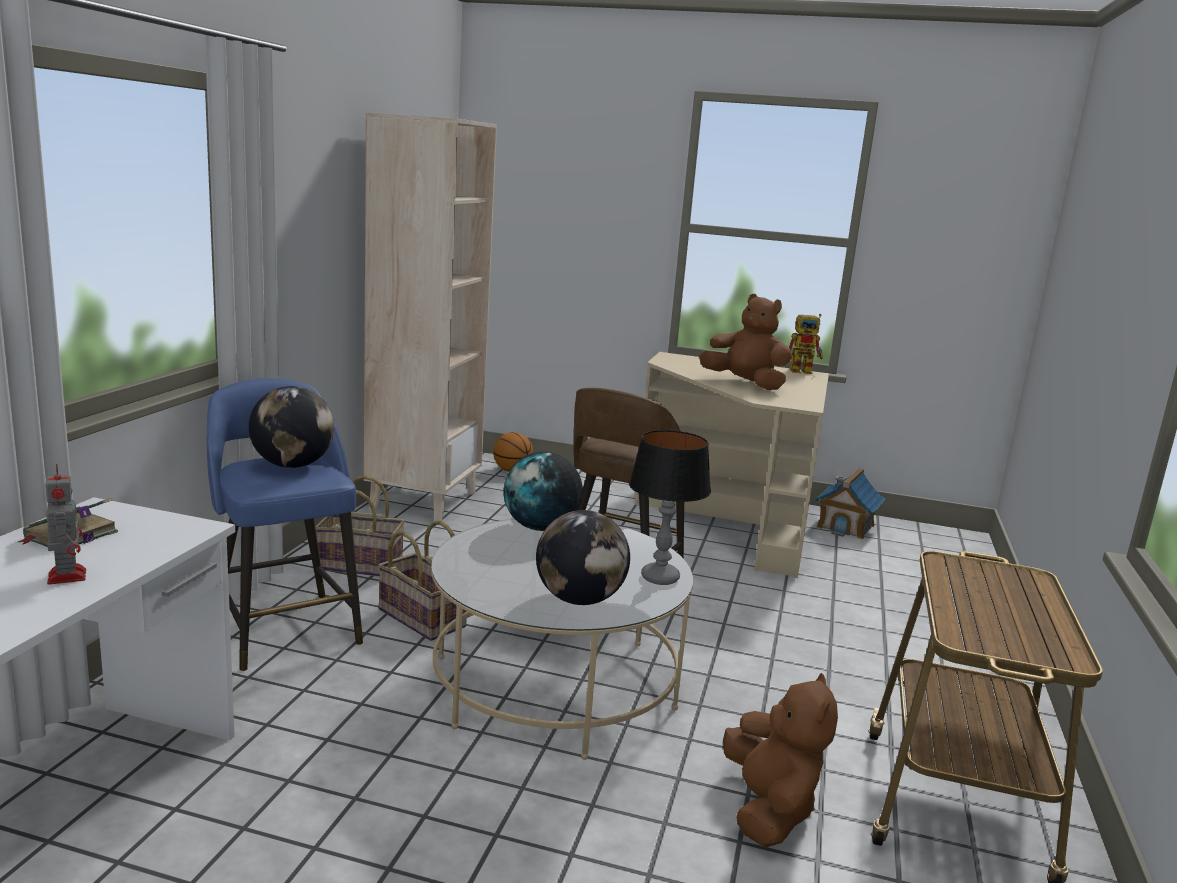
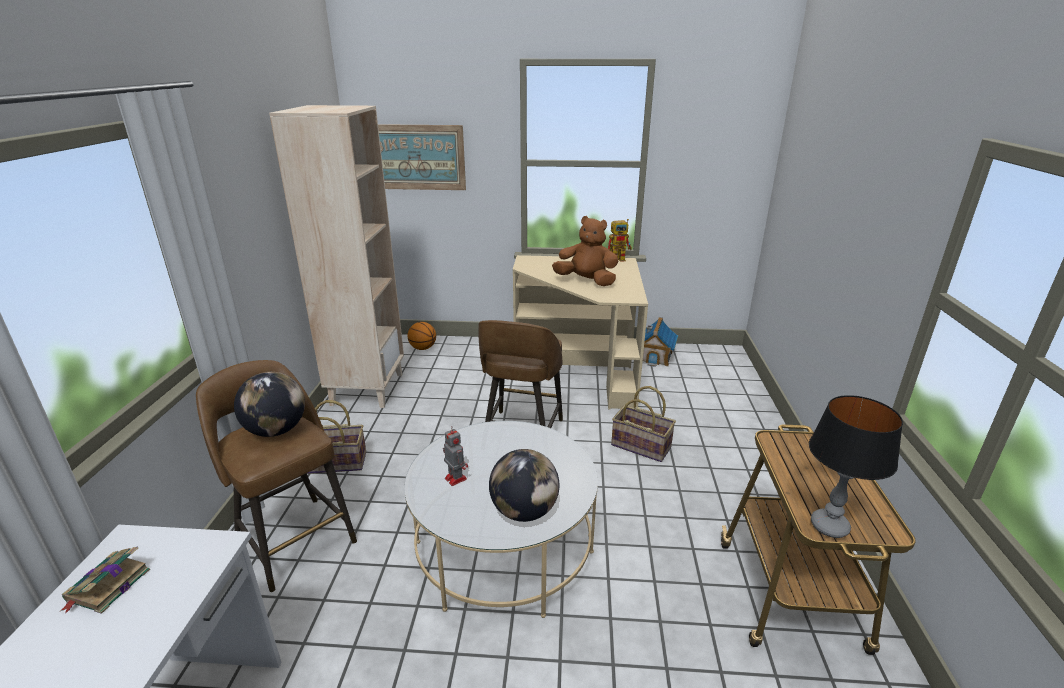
camera: 10 degrees left, 10 degrees up
toy robot [45,464,86,585] -> toy robot moved to [443,426,468,486]
blue stool [207,378,363,671] -> brown stool [196,360,357,592]
basket [378,521,467,641] -> basket moved to [611,386,676,462]
globe [503,451,583,531] -> none
table lamp [629,430,711,585] -> table lamp moved to [809,395,903,538]
brown plush toy [723,673,838,847] -> none
none -> picture [378,124,466,190]

